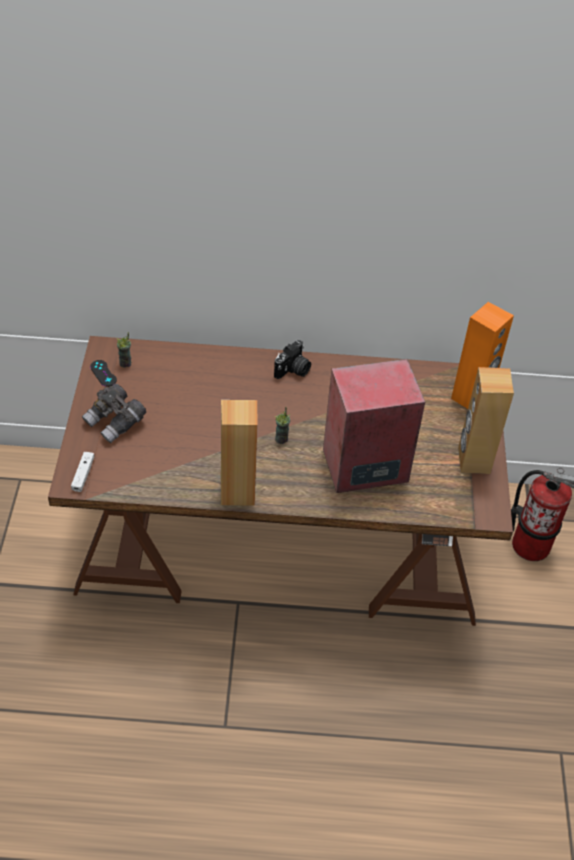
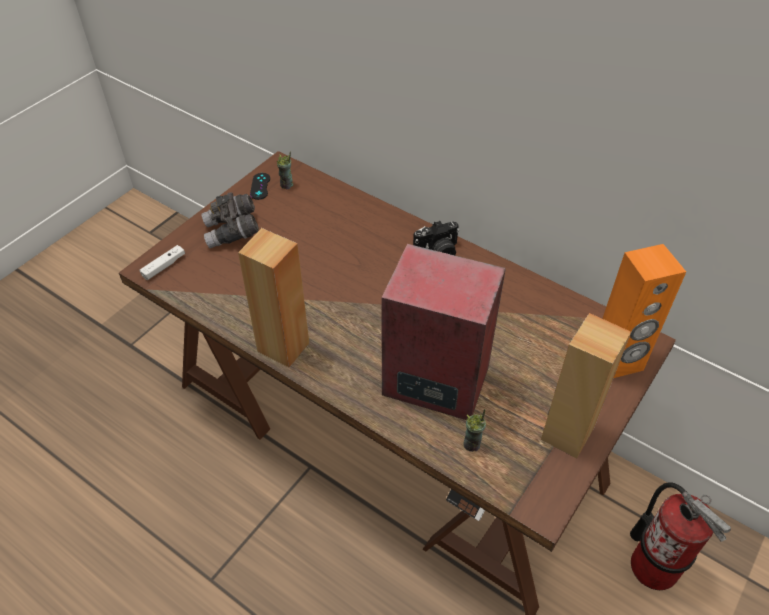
camera: 35 degrees right, 0 degrees up
cup [275,407,290,444] -> cup moved to [463,409,486,452]

